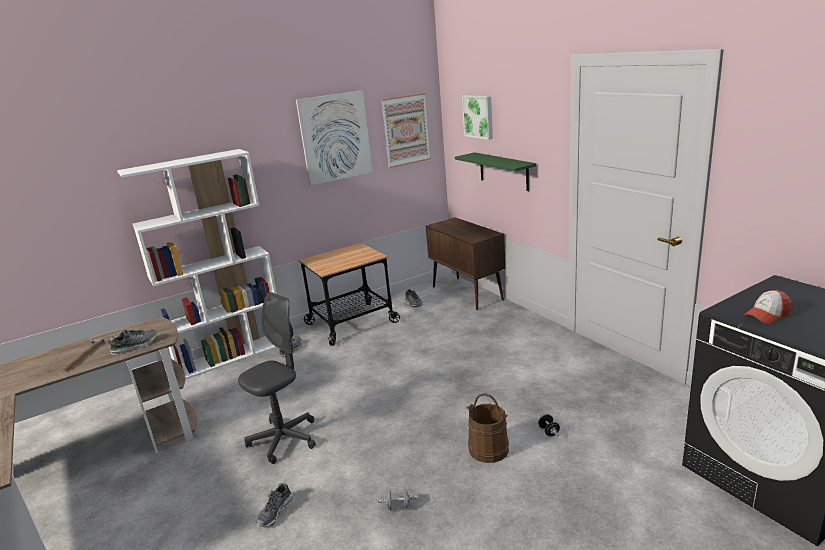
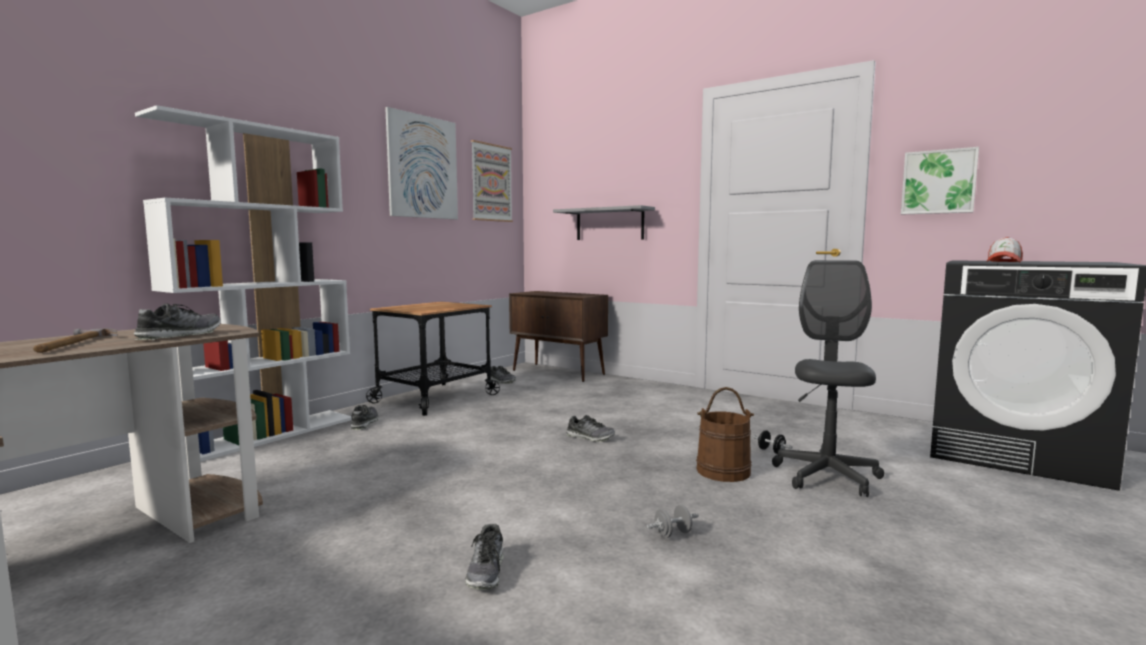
camera: 25 degrees left, 15 degrees down
grey office chair [238,292,316,464] -> grey office chair moved to [772,260,884,497]
green shelf [455,152,536,191] -> grey shelf [553,205,655,240]
picture [462,95,493,140] -> picture moved to [901,147,979,214]
none -> shoe [566,415,615,442]

